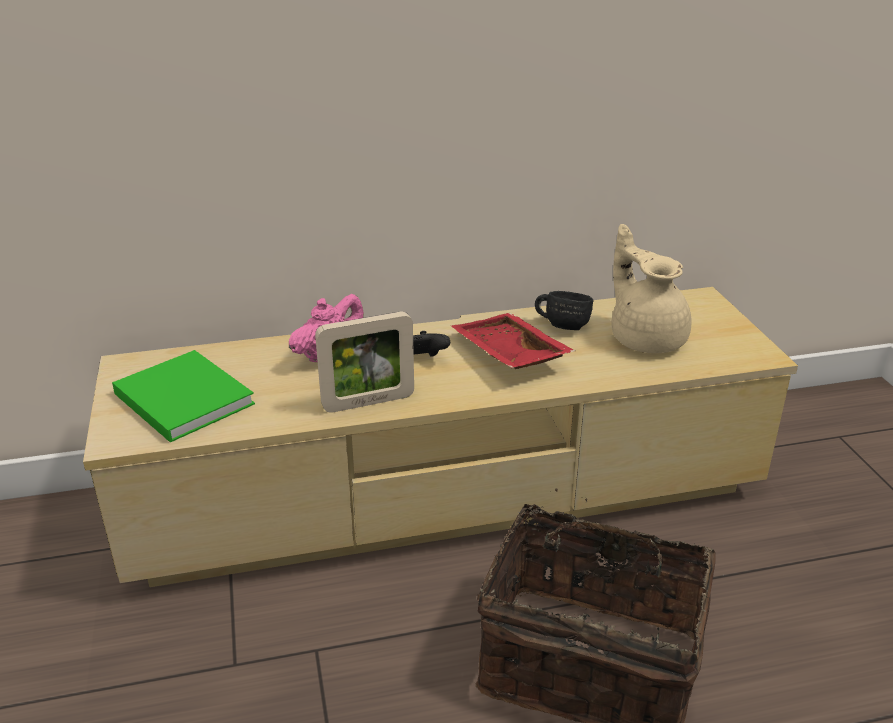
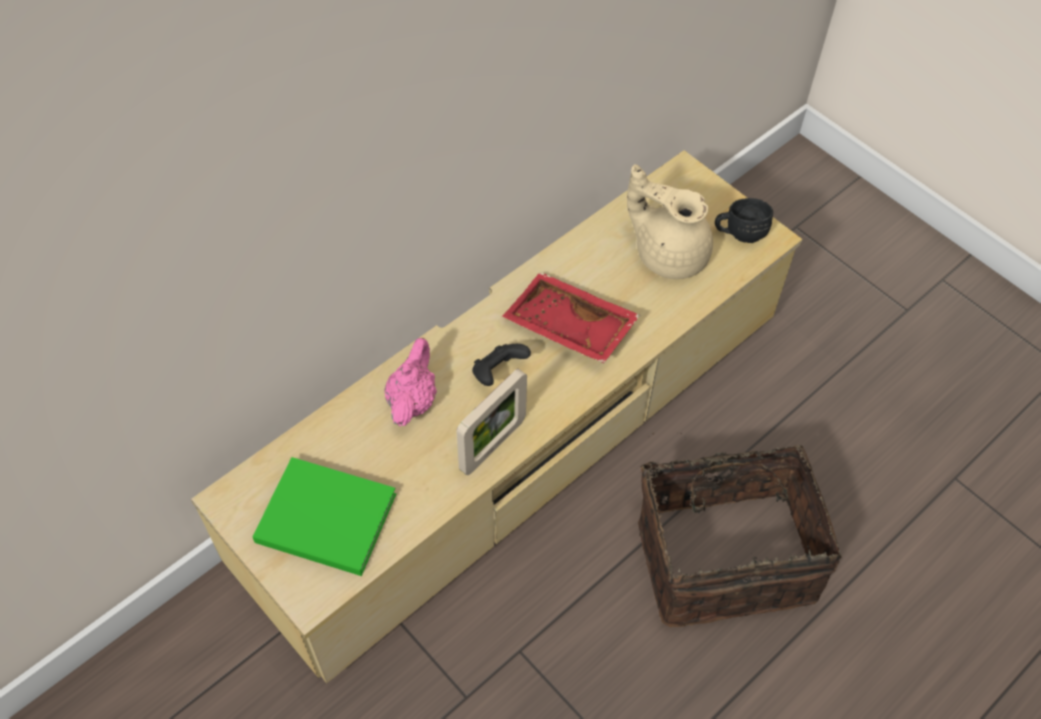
camera: 30 degrees left, 25 degrees up
black mug [535,291,593,330] -> black mug moved to [715,198,773,243]

